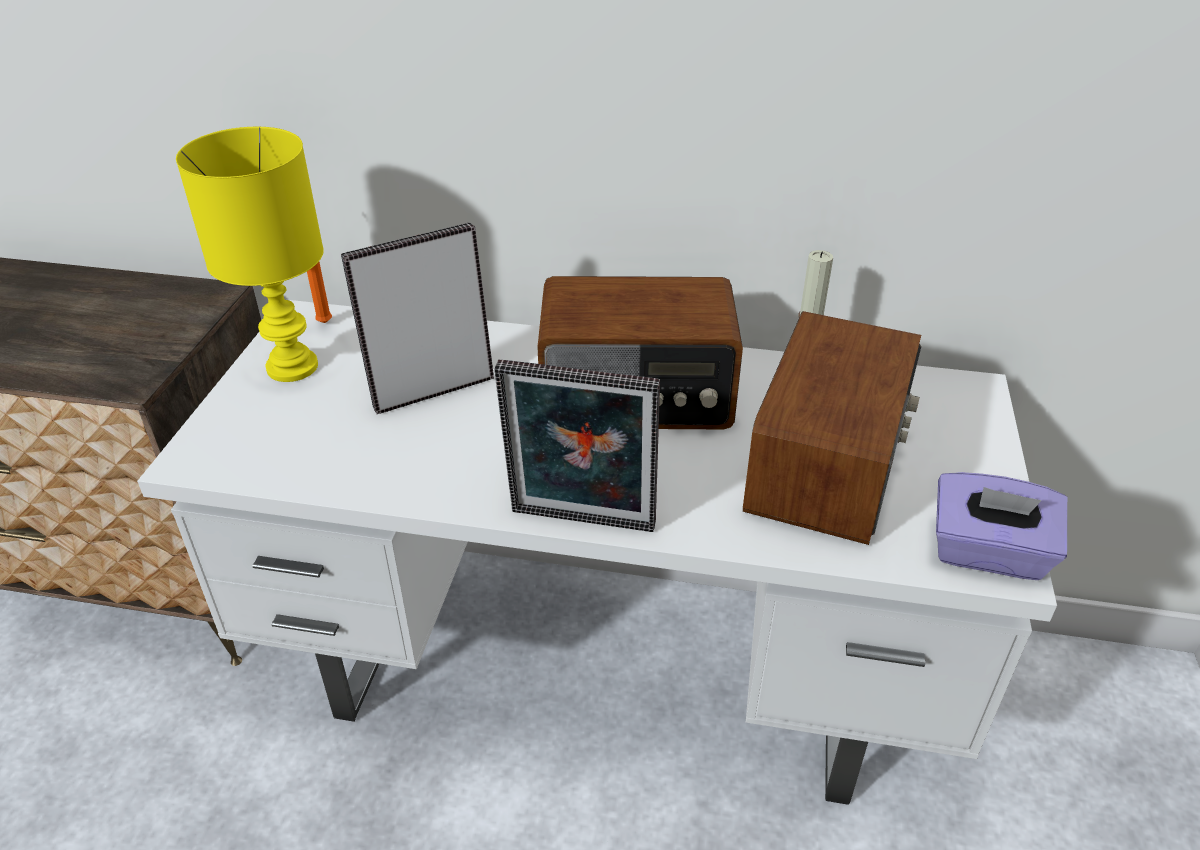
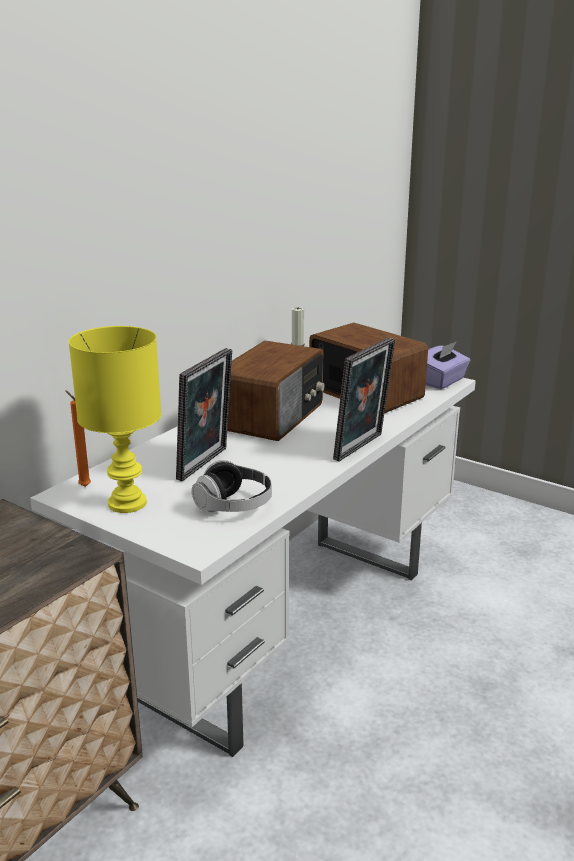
camera: 65 degrees left, 15 degrees down
picture frame [341,223,494,414] -> picture frame turned 150 degrees counterclockwise [176,348,232,481]
none -> headphones [192,460,272,512]

